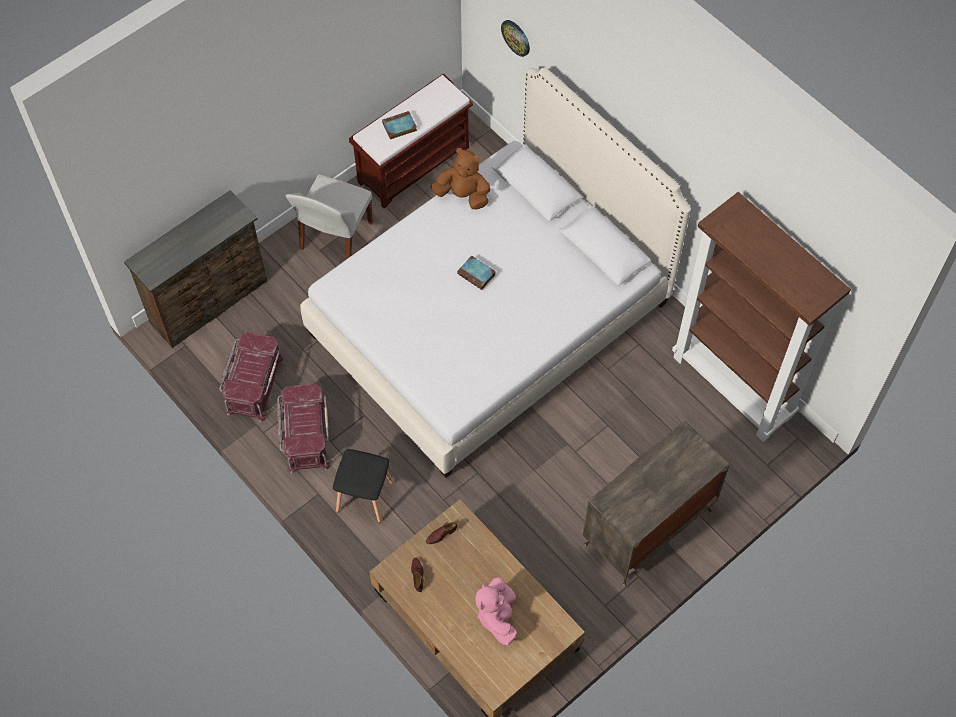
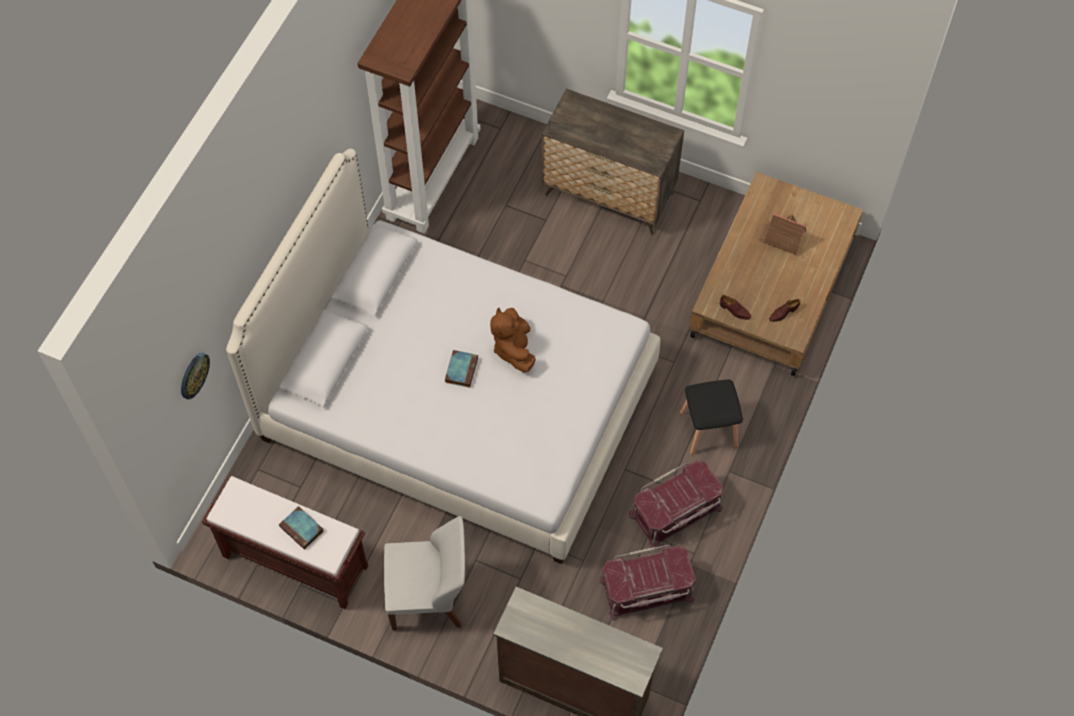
camera: 115 degrees left, 0 degrees up
brown plush toy [431,148,490,209] -> brown plush toy moved to [490,308,536,372]
pink plush toy [475,577,517,645] -> toy house [758,213,806,255]

